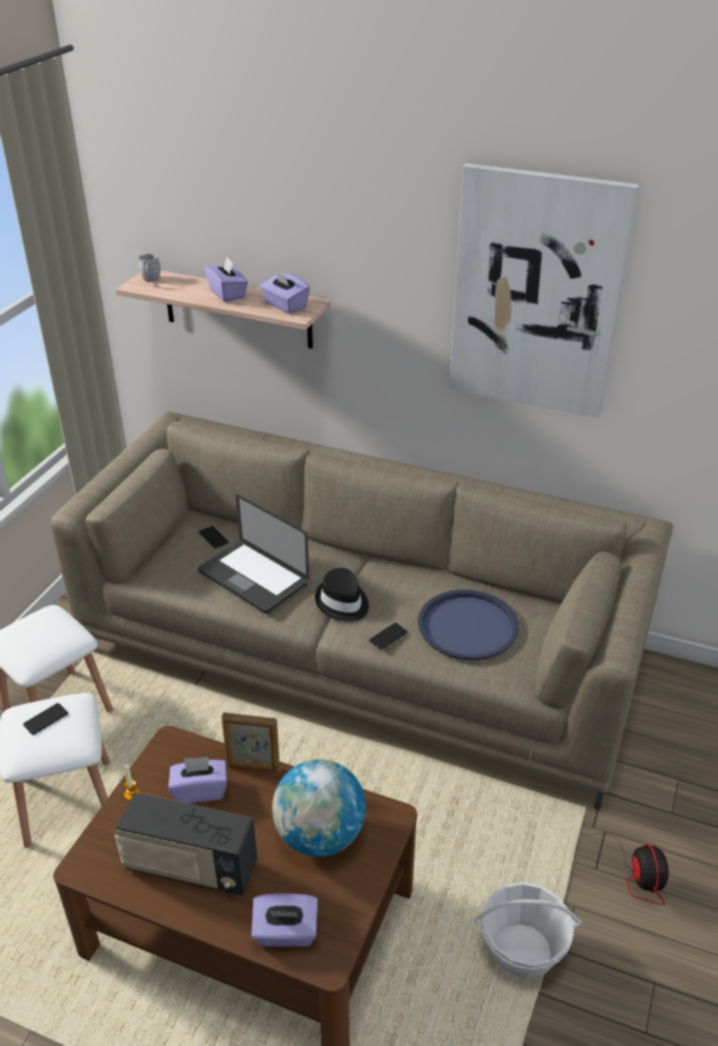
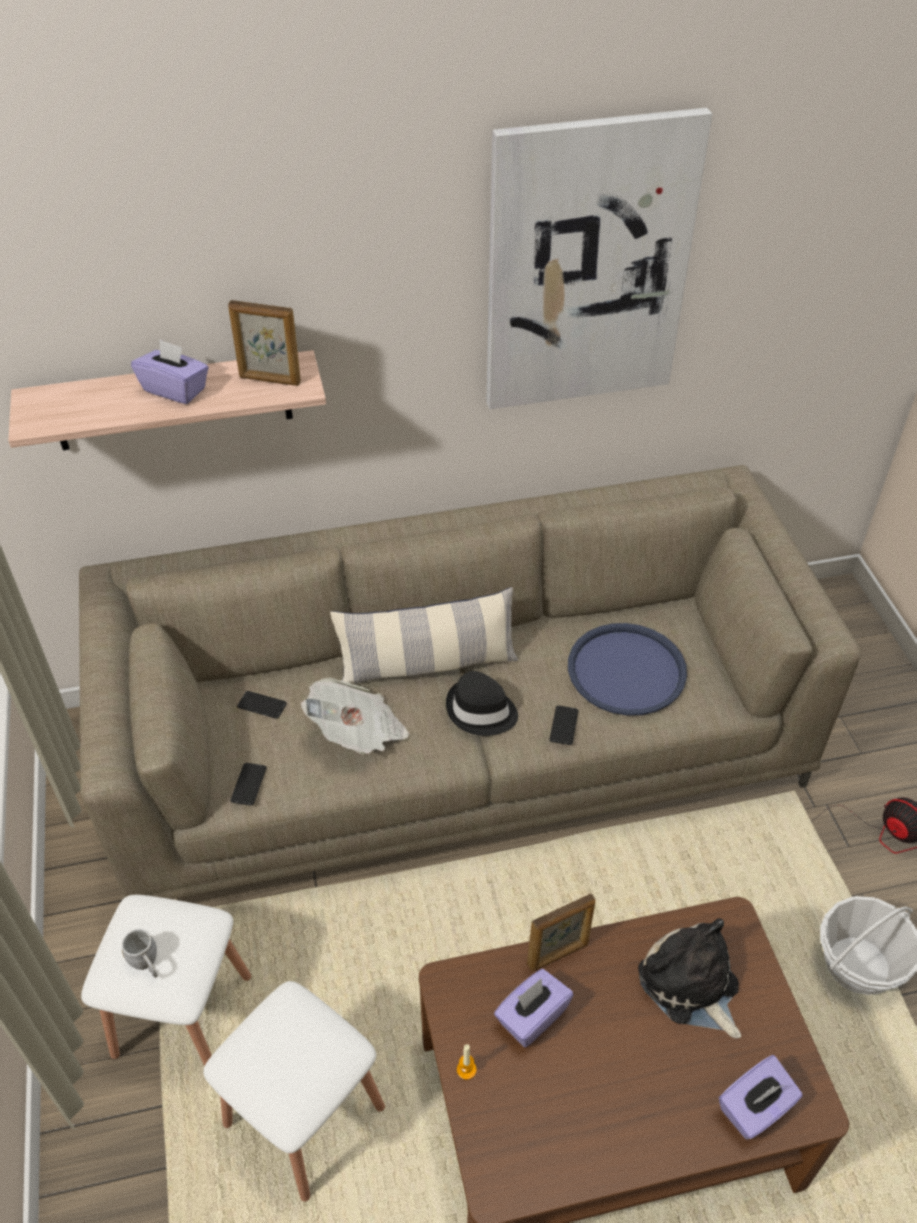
camera: 35 degrees left, 10 degrees up
phone [23,703,68,735] -> phone moved to [230,763,266,805]
radio [115,792,258,895] -> none
grey mug [139,253,161,283] -> grey mug moved to [122,929,158,978]
laptop [198,494,309,613] -> newspaper [301,677,409,755]
purple tissue box [260,270,310,314] -> picture frame [228,300,301,386]
globe [272,759,366,857] -> plush toy [638,918,741,1038]
none -> pillow [330,587,518,685]

